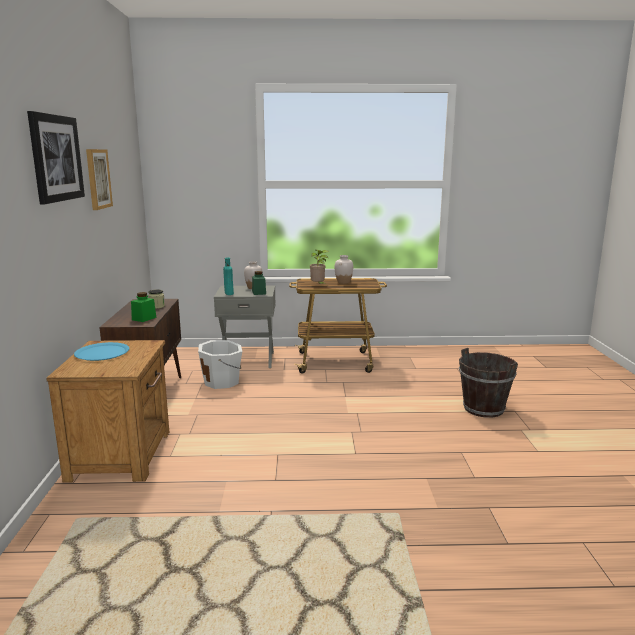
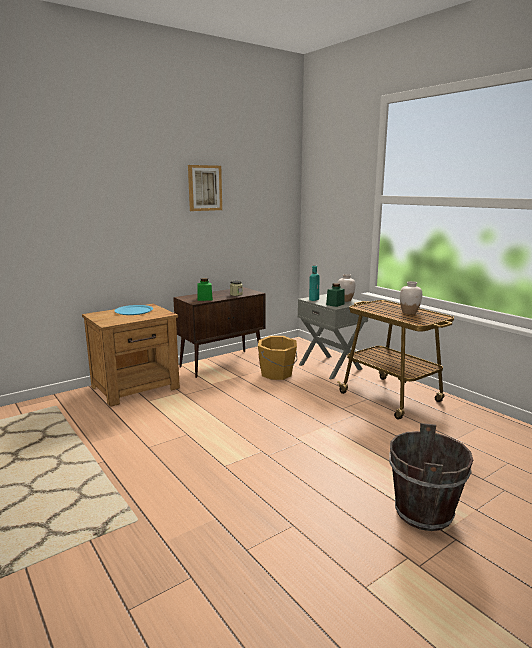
camera: 55 degrees right, 0 degrees up
picture [27,111,85,205] -> none
white bucket [198,340,242,389] -> orange bucket [258,336,297,380]
potted plant [310,250,329,285] -> none

